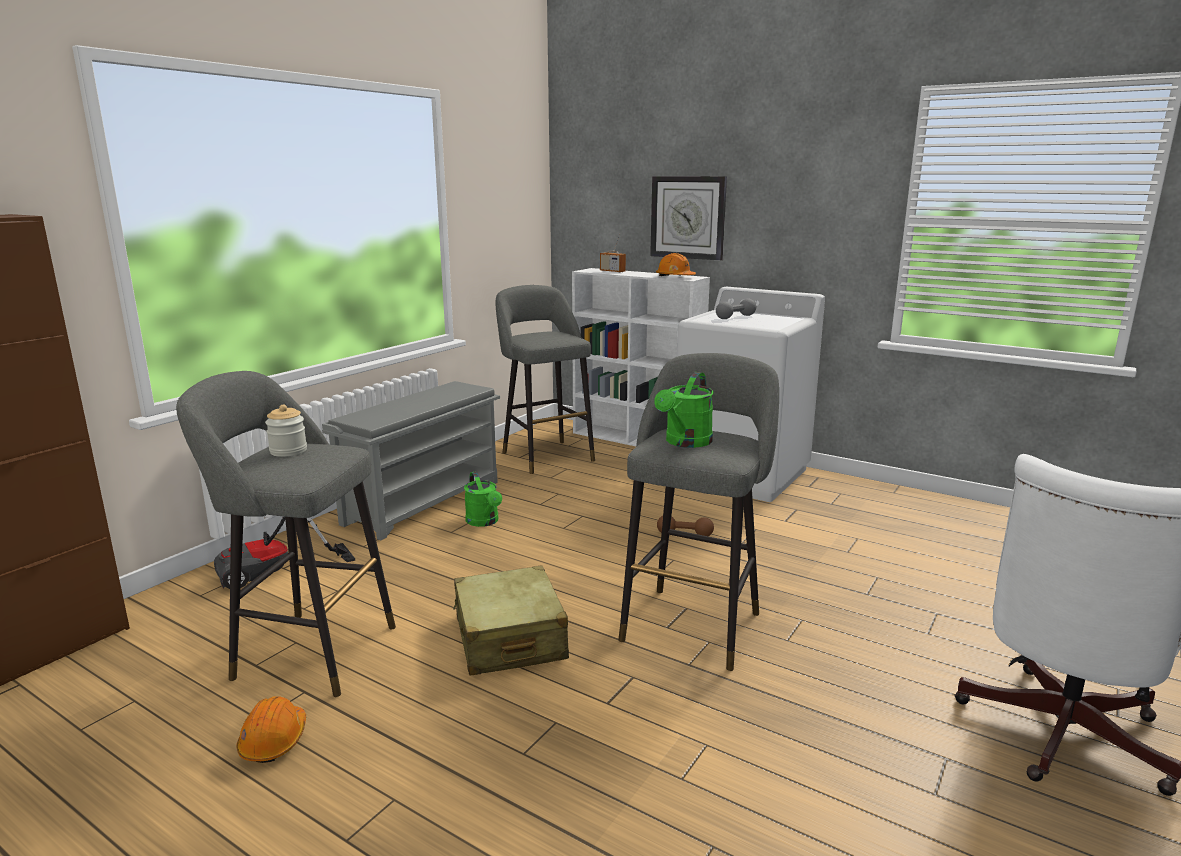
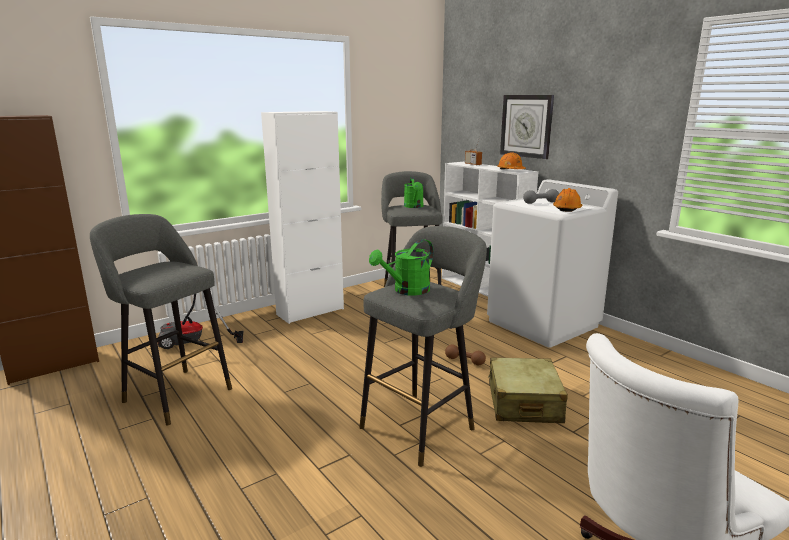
camera: 20 degrees right, 0 degrees up
orange hard hat [236,696,306,763] -> orange hard hat moved to [553,188,582,212]
jar [265,405,307,457] -> none
grey shoe rack [322,381,500,540] -> white cabinet [261,111,344,324]
beige suitcase [453,565,569,676] -> beige suitcase moved to [488,357,568,423]
green watering can [464,472,502,527] -> green watering can moved to [404,177,424,208]

